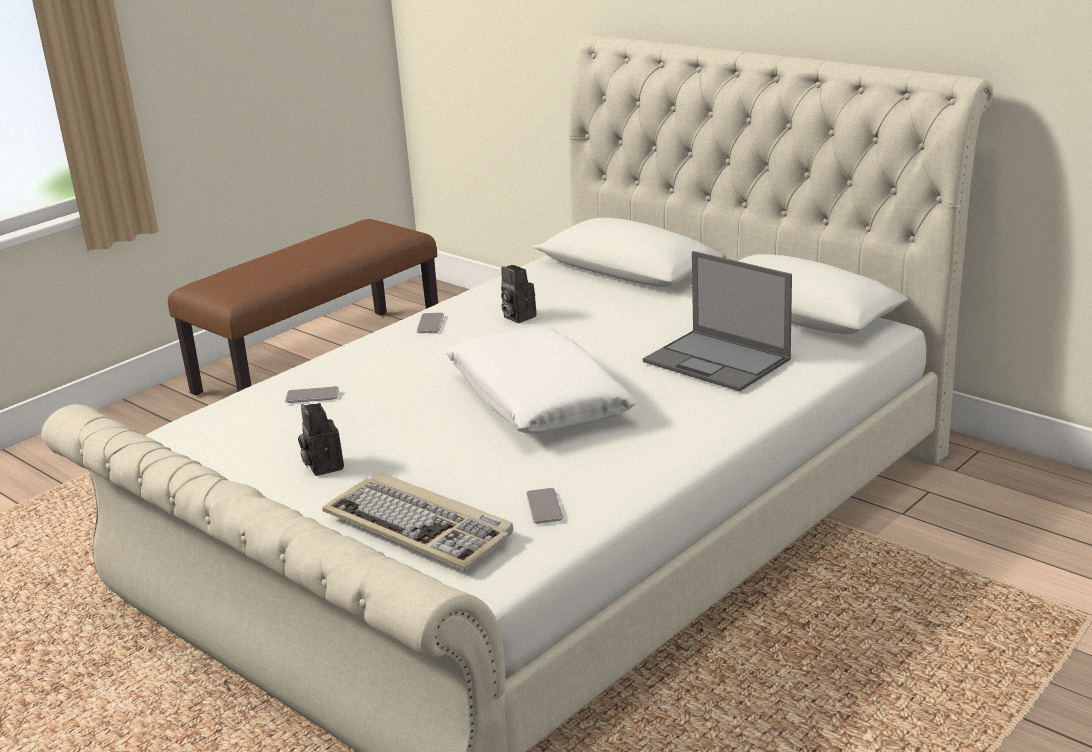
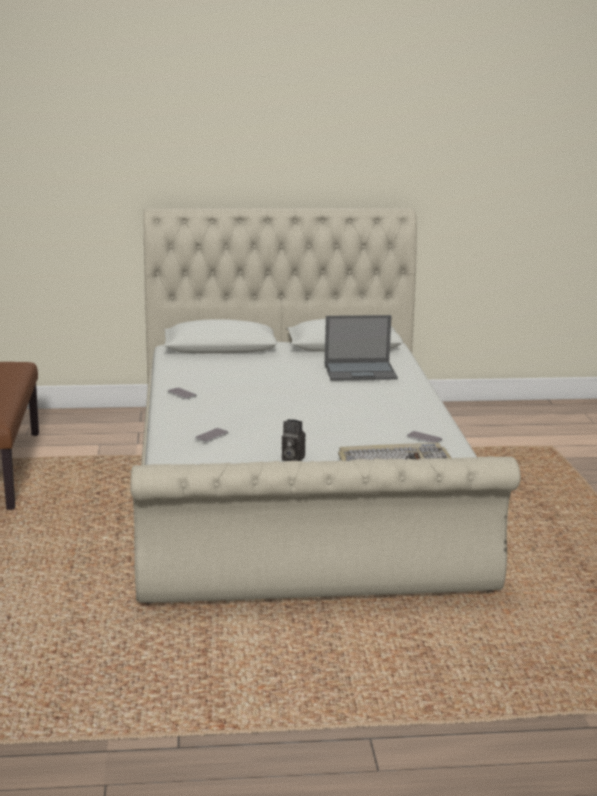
camera: 50 degrees left, 5 degrees down
white pillow [446,327,637,433] -> none
camera [501,265,537,323] -> none

